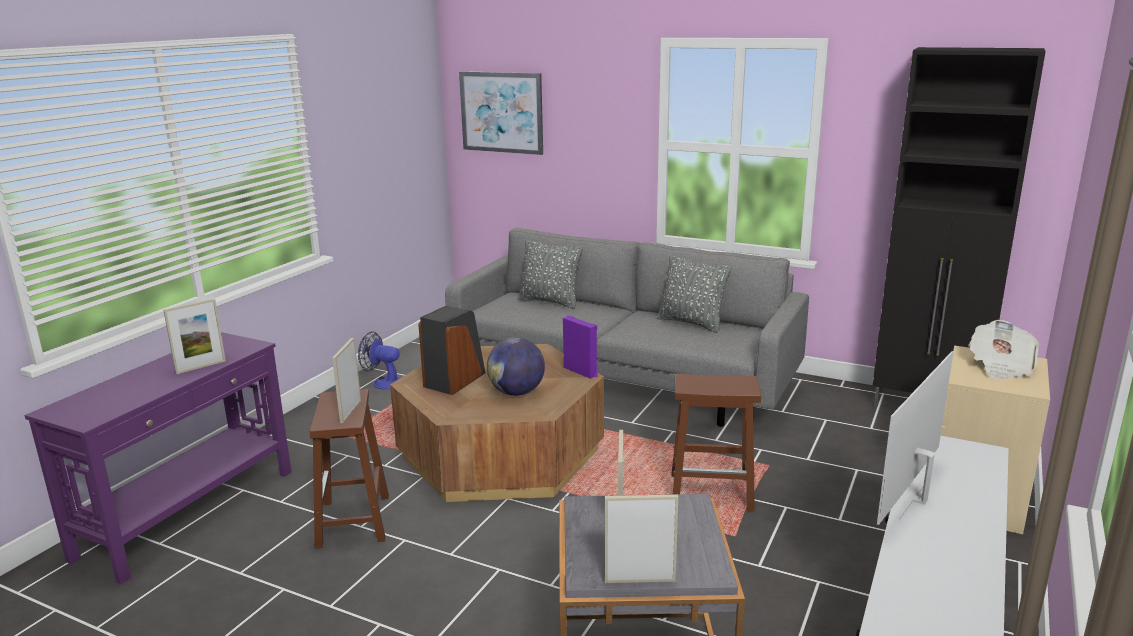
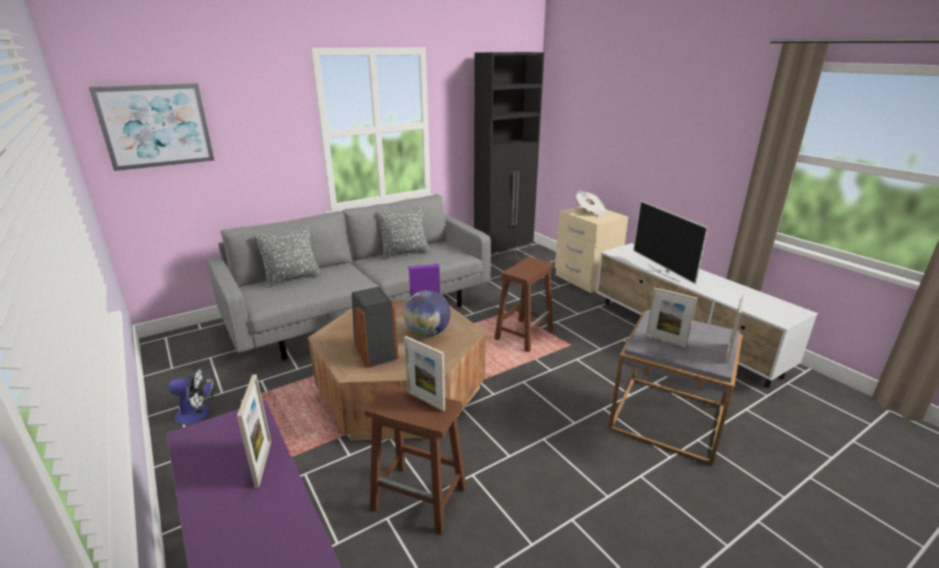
camera: 60 degrees left, 5 degrees up
fan [358,331,400,389] -> fan turned 135 degrees counterclockwise [168,367,216,425]

